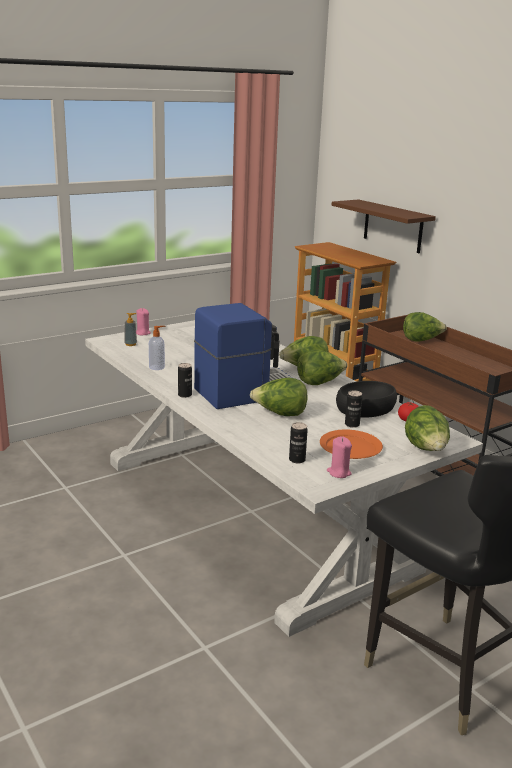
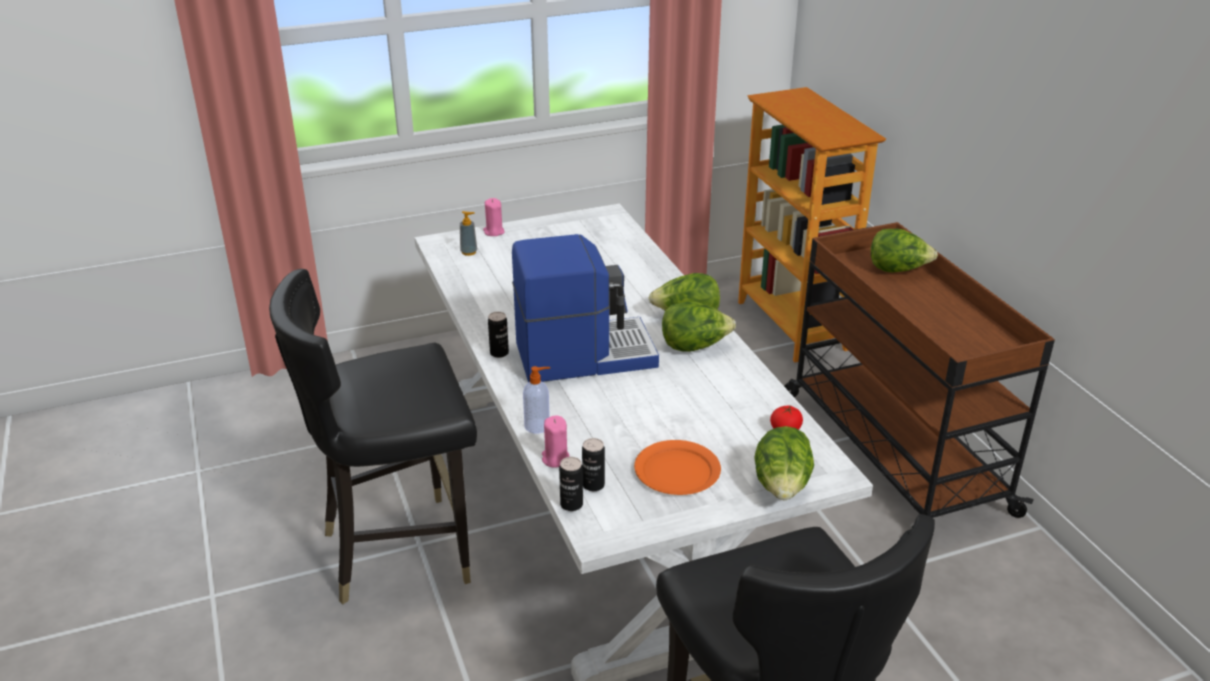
camera: 15 degrees right, 10 degrees up
soap dispenser [149,326,165,370] -> soap dispenser moved to [523,366,550,434]
lettuce [250,378,308,416] -> none
pink candle [327,436,352,478] -> pink candle moved to [542,416,570,468]
brown shelf [331,199,436,253] -> none
black bowl [336,381,397,418] -> none
can [345,390,362,428] -> can moved to [559,457,583,511]
none -> black chair [269,269,477,604]

